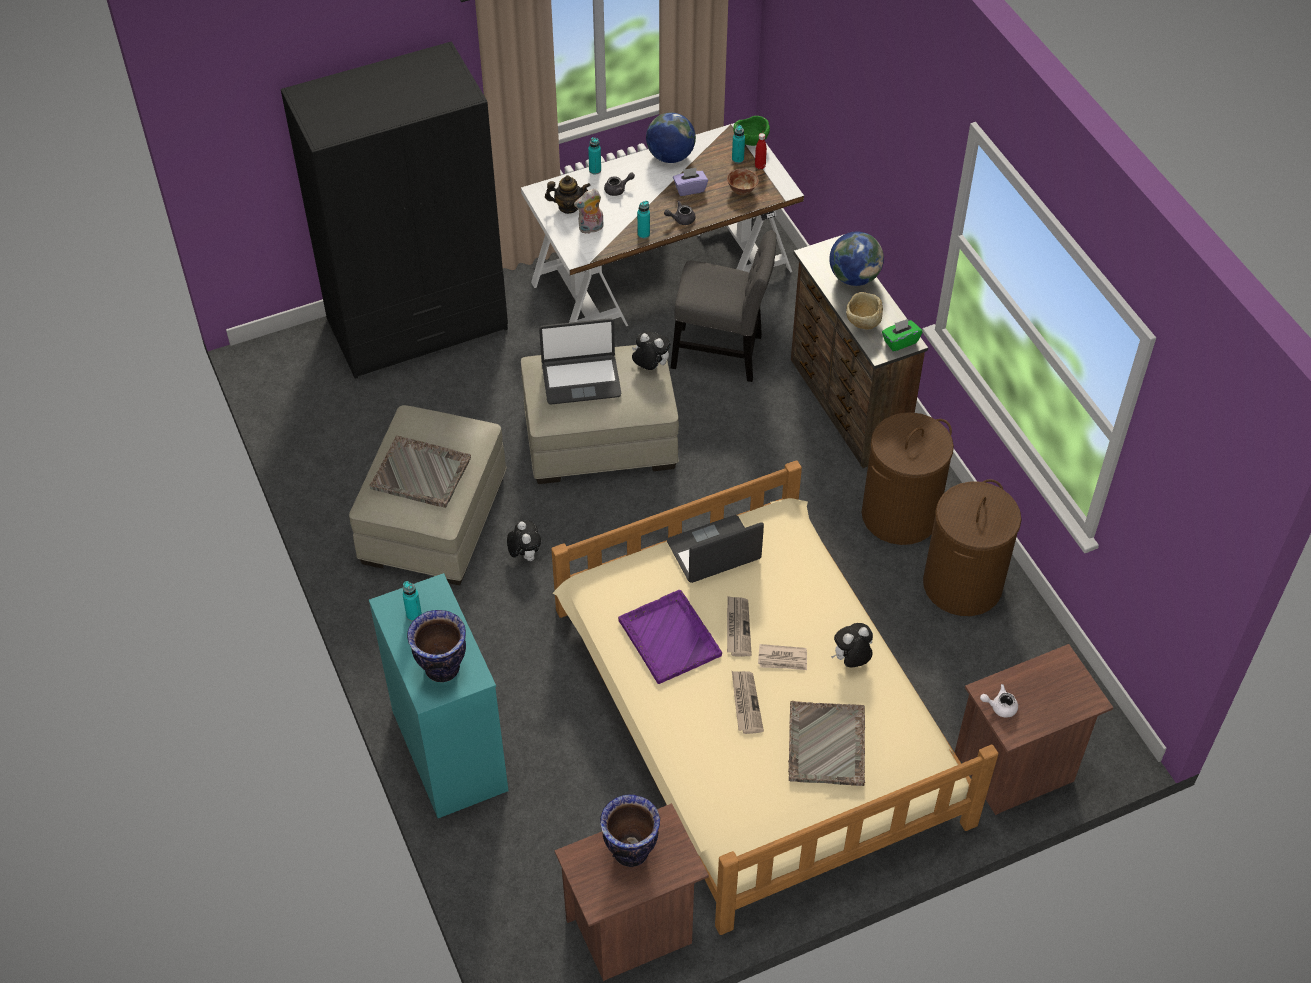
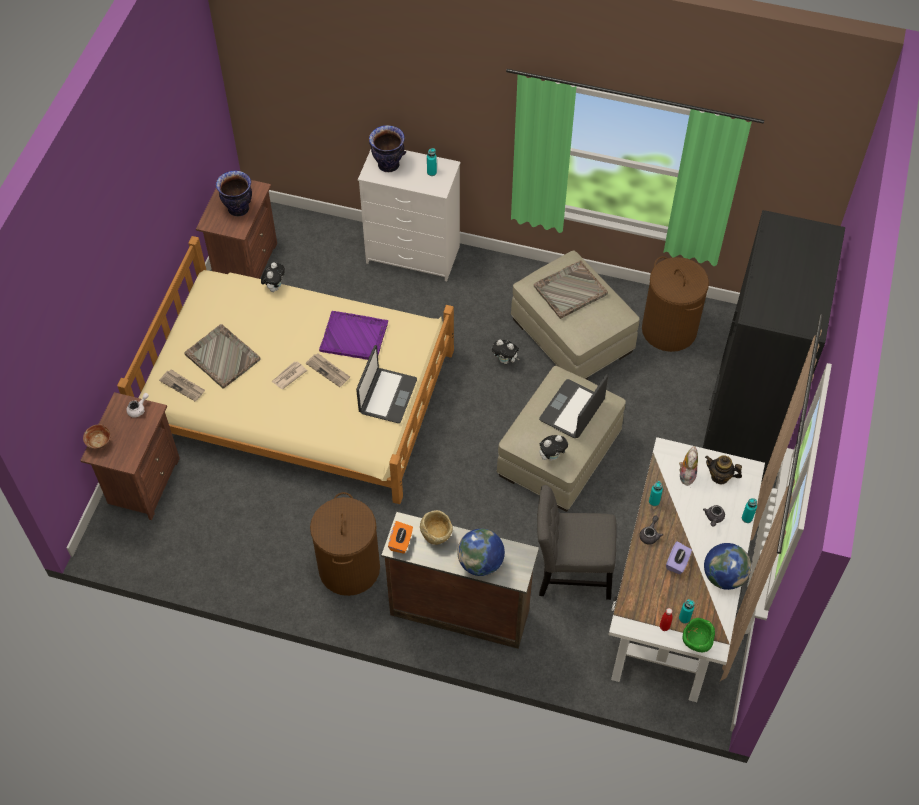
camera: 130 degrees right, 5 degrees up
turquoise dresser [369,573,509,818] -> white dresser [358,150,461,281]
teapot [545,175,590,214] -> teapot turned 75 degrees clockwise [705,455,742,484]
grey chair [671,230,776,382] -> grey chair turned 45 degrees clockwise [537,485,617,600]
bowl [727,169,759,195] -> bowl moved to [83,424,111,449]
newspaper [732,671,764,734] -> newspaper moved to [159,369,205,402]
plush toy [831,623,873,668] -> plush toy moved to [261,262,285,292]
green tissue box [882,319,922,352] -> orange tissue box [388,521,413,554]
brown laundry basket [923,479,1021,616] -> brown laundry basket moved to [642,256,709,352]

